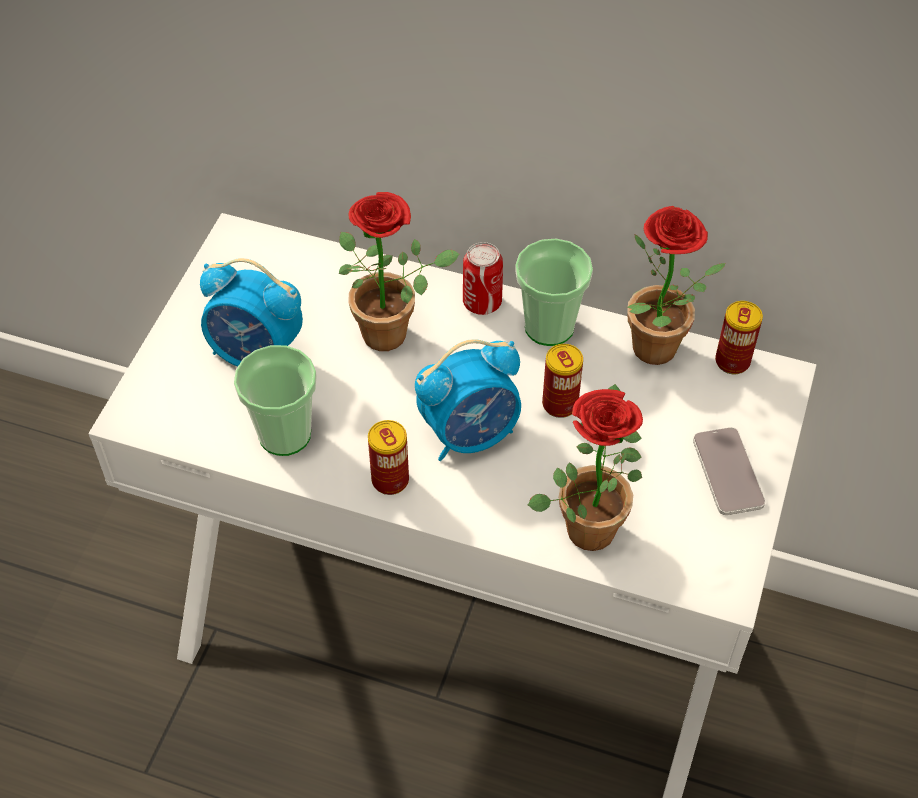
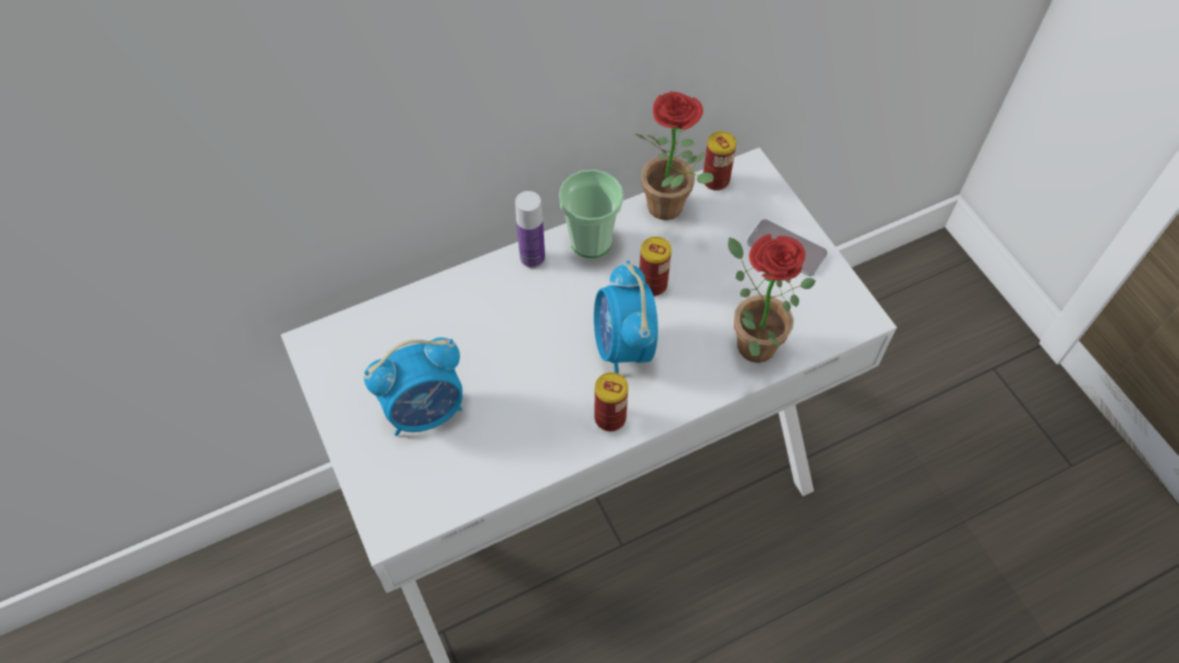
camera: 45 degrees left, 5 degrees up
cup [234,345,317,456] -> none
potted plant [339,192,459,351] -> none
alarm clock [415,339,521,461] -> alarm clock turned 150 degrees clockwise [594,261,658,374]
can [463,242,503,315] -> bottle [515,191,545,268]

